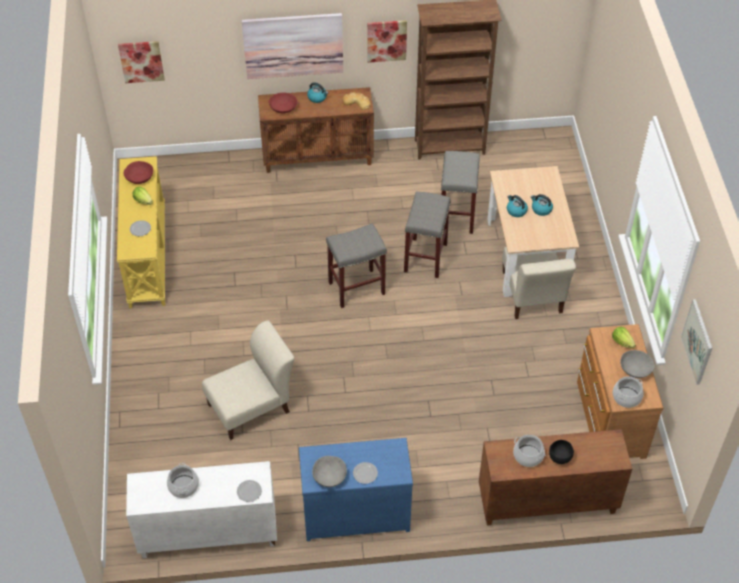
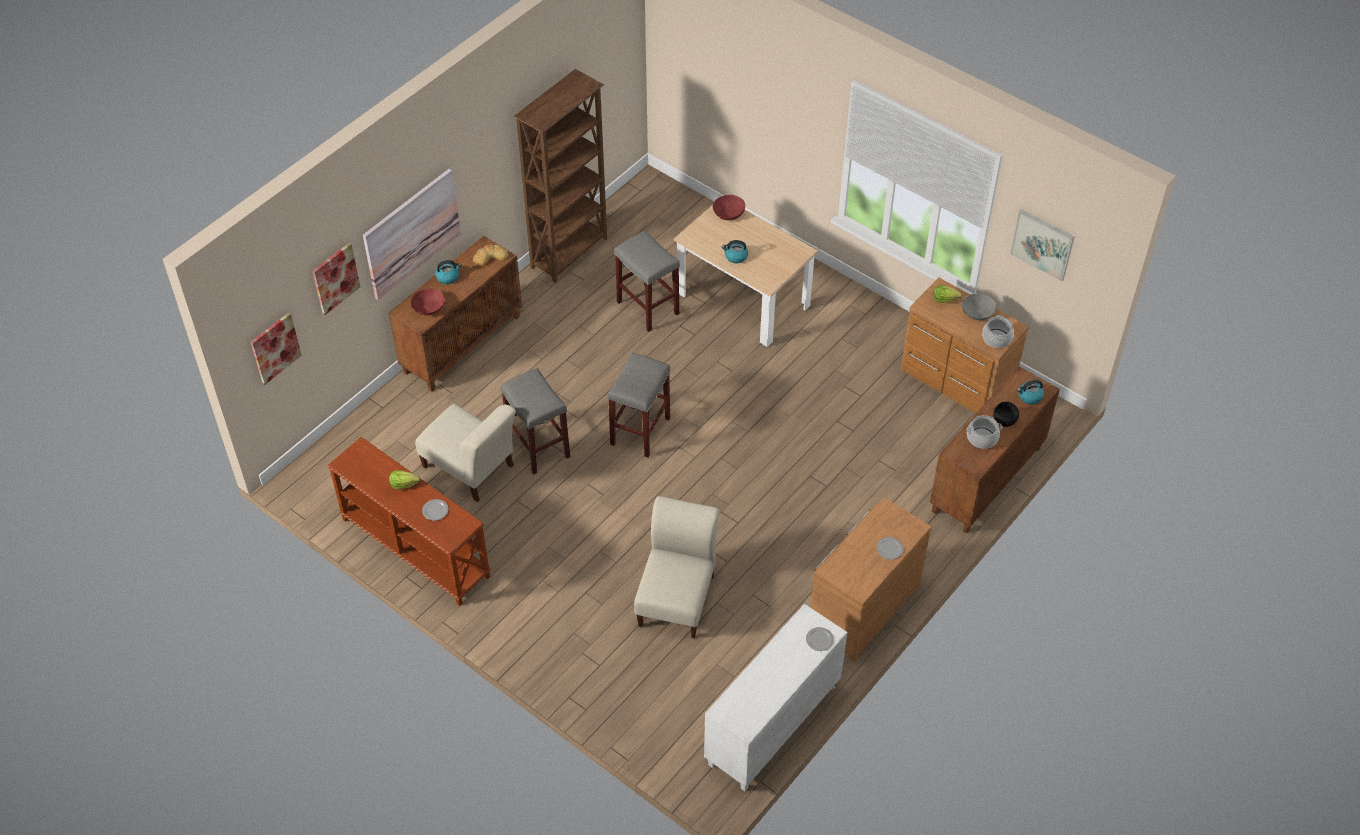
camera: 45 degrees left, 0 degrees up
yellow console table [117,156,165,308] -> brown console table [327,437,491,606]
red bowl [124,161,153,184] -> red bowl moved to [713,195,745,220]
cooking pot [167,463,199,498] -> none
blue dresser [299,438,413,541] -> brown dresser [811,497,932,662]
grey bowl [312,456,347,487] -> none
picture [367,20,407,63] -> picture moved to [313,243,360,315]
grey stool [404,191,451,278] -> grey stool moved to [500,368,570,475]
beige chair [502,247,576,319] -> beige chair moved to [415,404,516,502]
kettle [531,194,553,216] -> kettle moved to [1017,380,1044,404]

